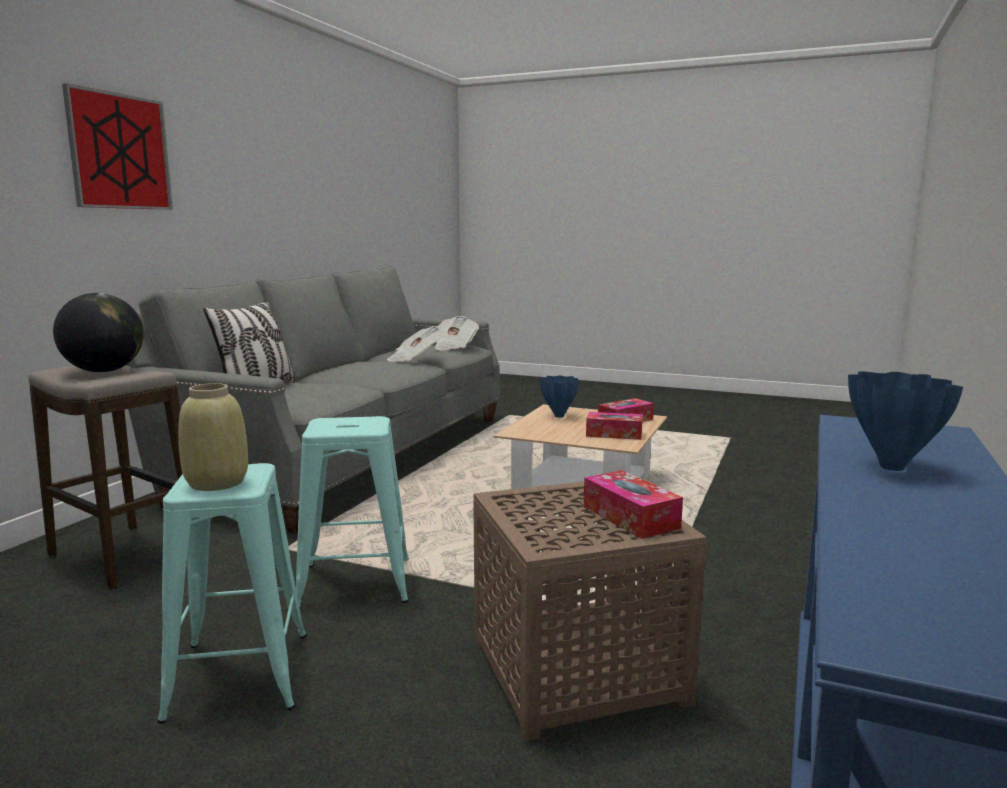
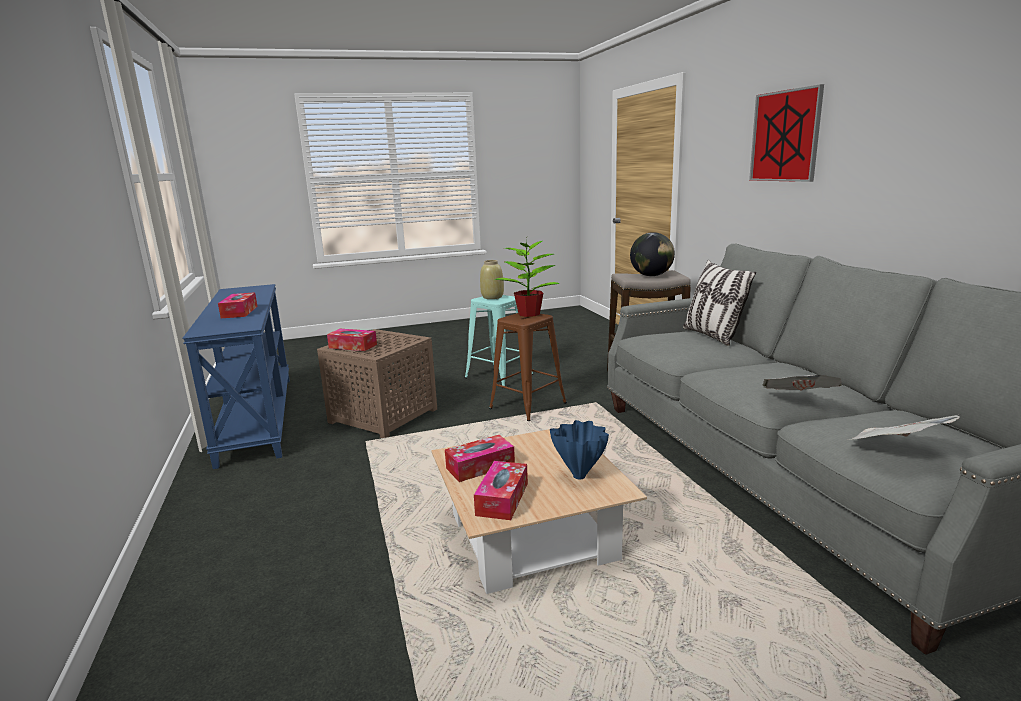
camera: 140 degrees right, 5 degrees up
turquoise stool [296,416,409,608] -> brown stool [489,313,567,421]
blue vase [848,371,963,471] -> tissue box [218,292,258,318]
none -> potted plant [495,238,560,317]

